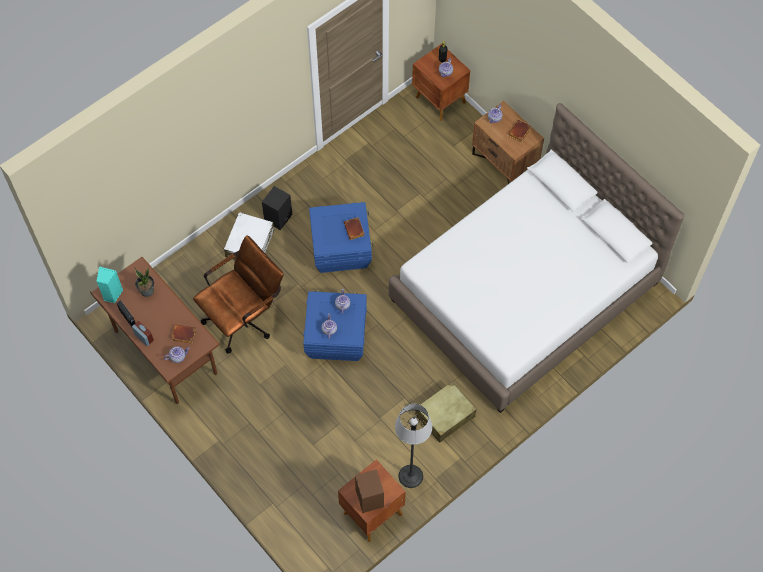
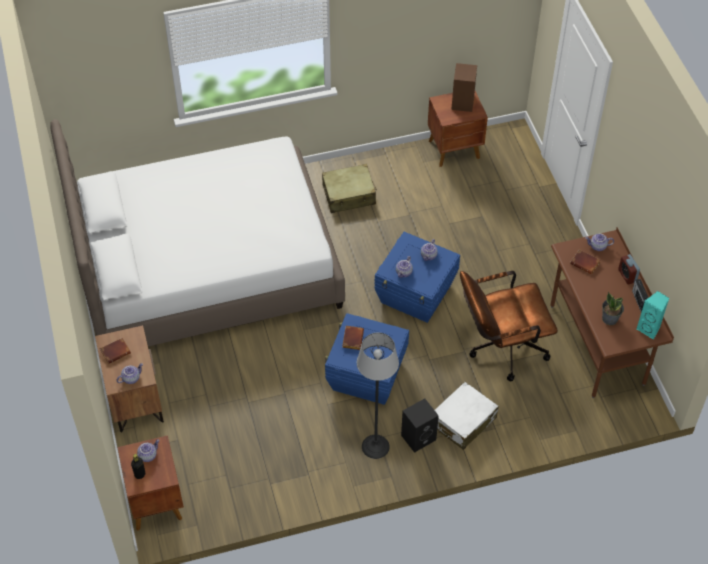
camera: 155 degrees left, 10 degrees down
floor lamp [395,404,432,488] -> floor lamp moved to [357,333,399,459]

